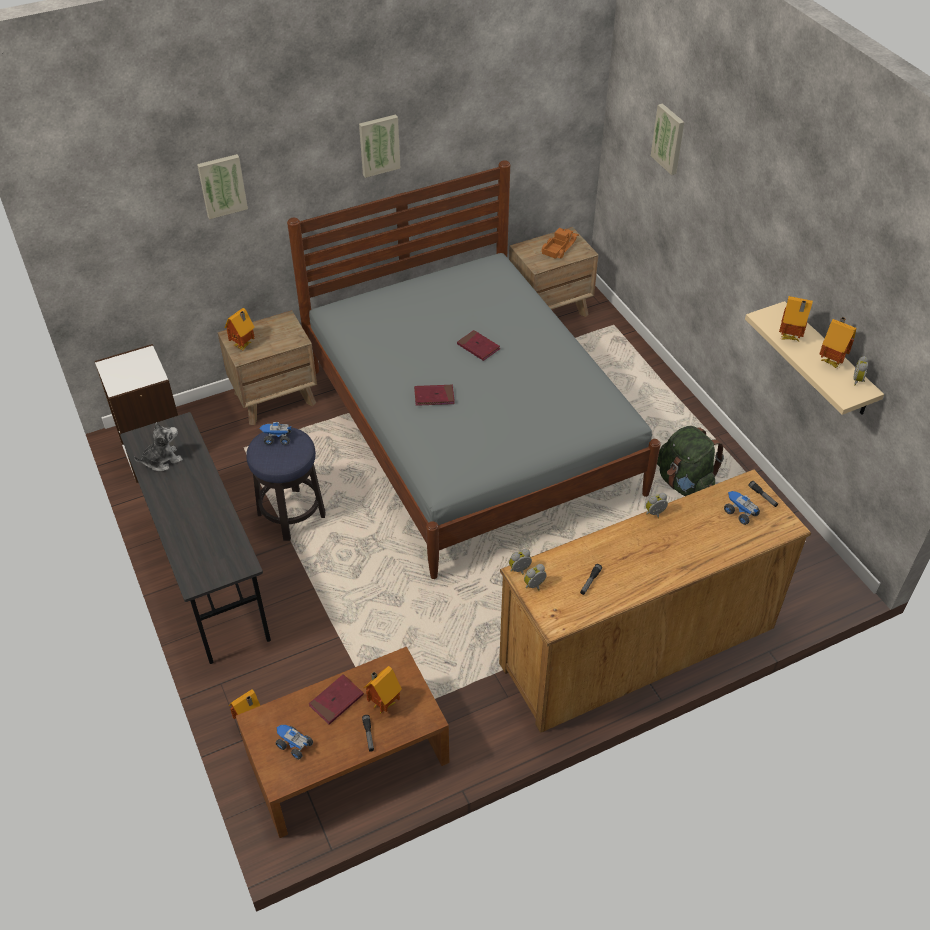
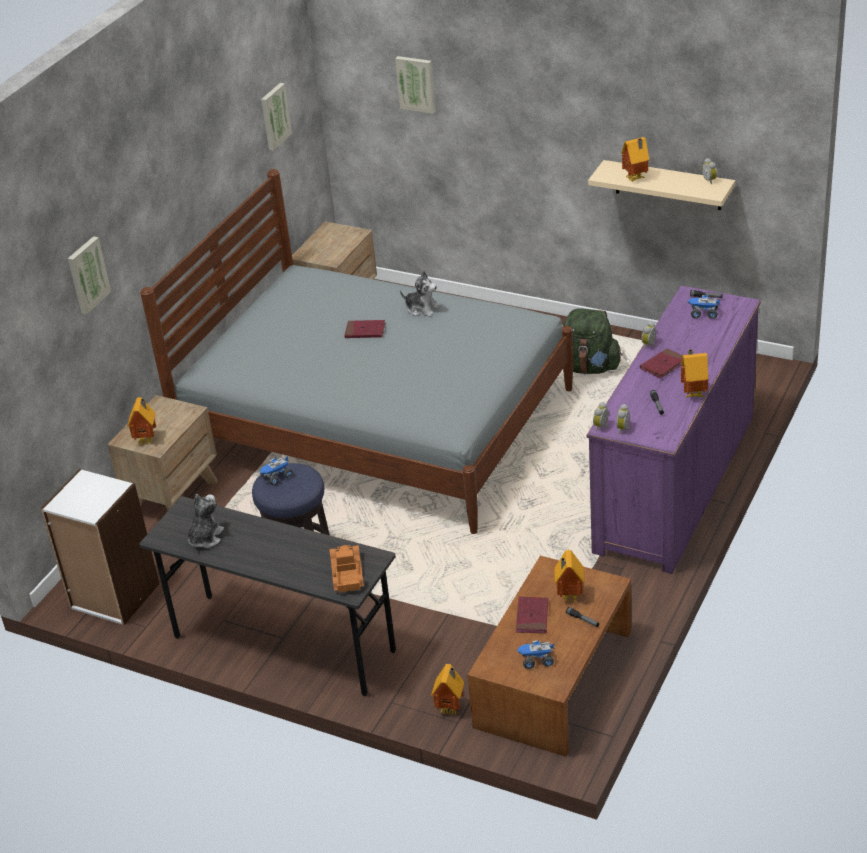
camera: 35 degrees left, 10 degrees down
picture [359,114,401,178] -> picture moved to [261,83,292,150]
red book [414,384,455,406] -> red book moved to [640,348,683,378]
brown dresser [499,469,811,733] -> purple dresser [586,286,761,574]
toy truck [541,228,579,259] -> toy truck moved to [329,545,364,593]
toy house [820,317,856,368] -> toy house moved to [681,349,708,398]
none -> plush toy [400,271,440,317]

